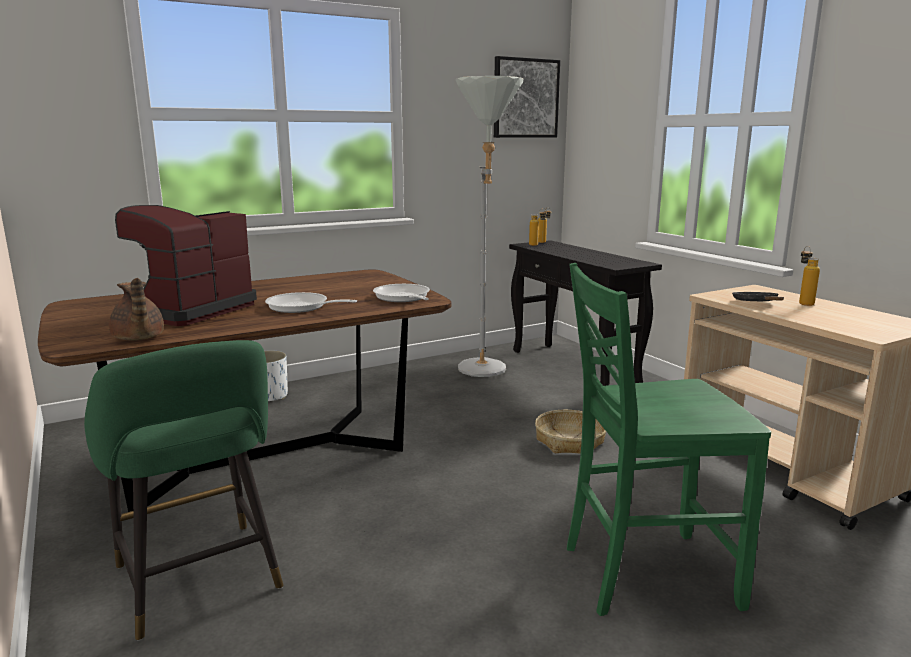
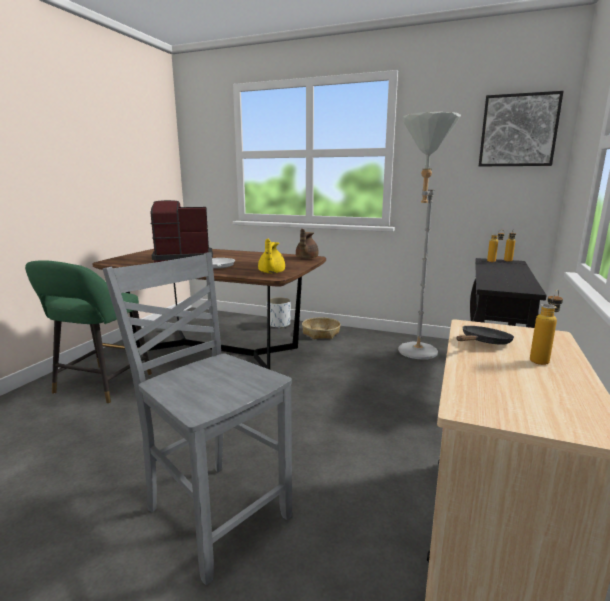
camera: 50 degrees right, 0 degrees up
brown teapot [109,278,164,340] -> brown teapot moved to [296,229,319,258]
frying pan [373,284,430,302] -> yellow teapot [258,239,285,273]
basket [535,410,606,454] -> basket moved to [302,317,341,339]
green chair [567,263,771,616] -> grey chair [103,252,292,585]

